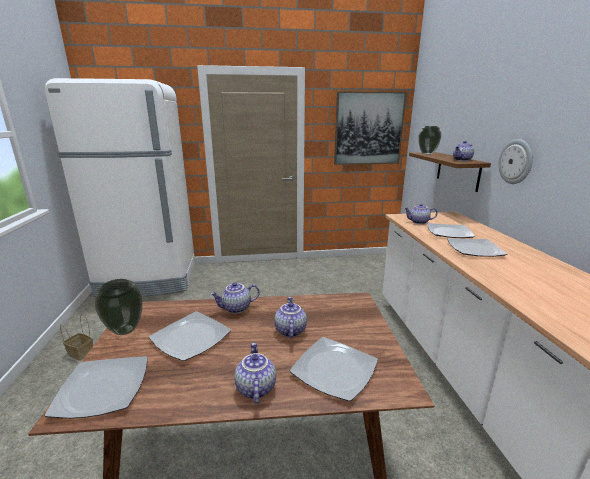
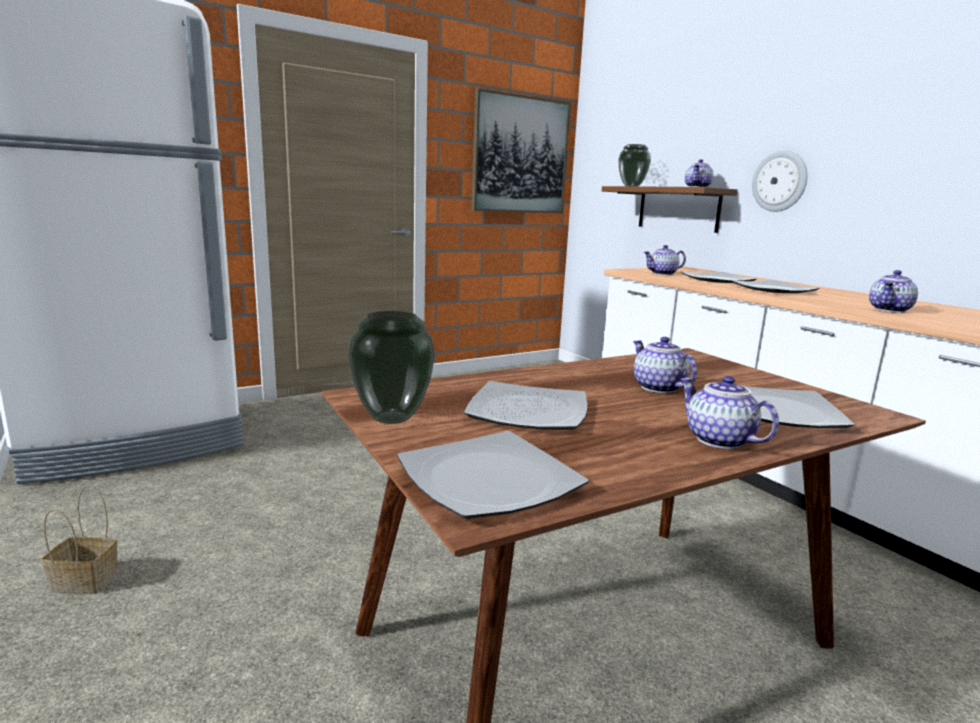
camera: 25 degrees left, 5 degrees down
teapot [210,282,260,314] -> teapot moved to [869,270,918,313]

